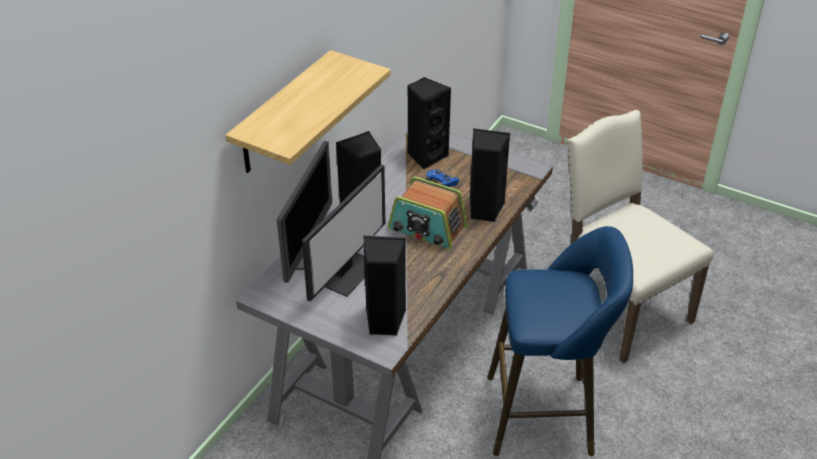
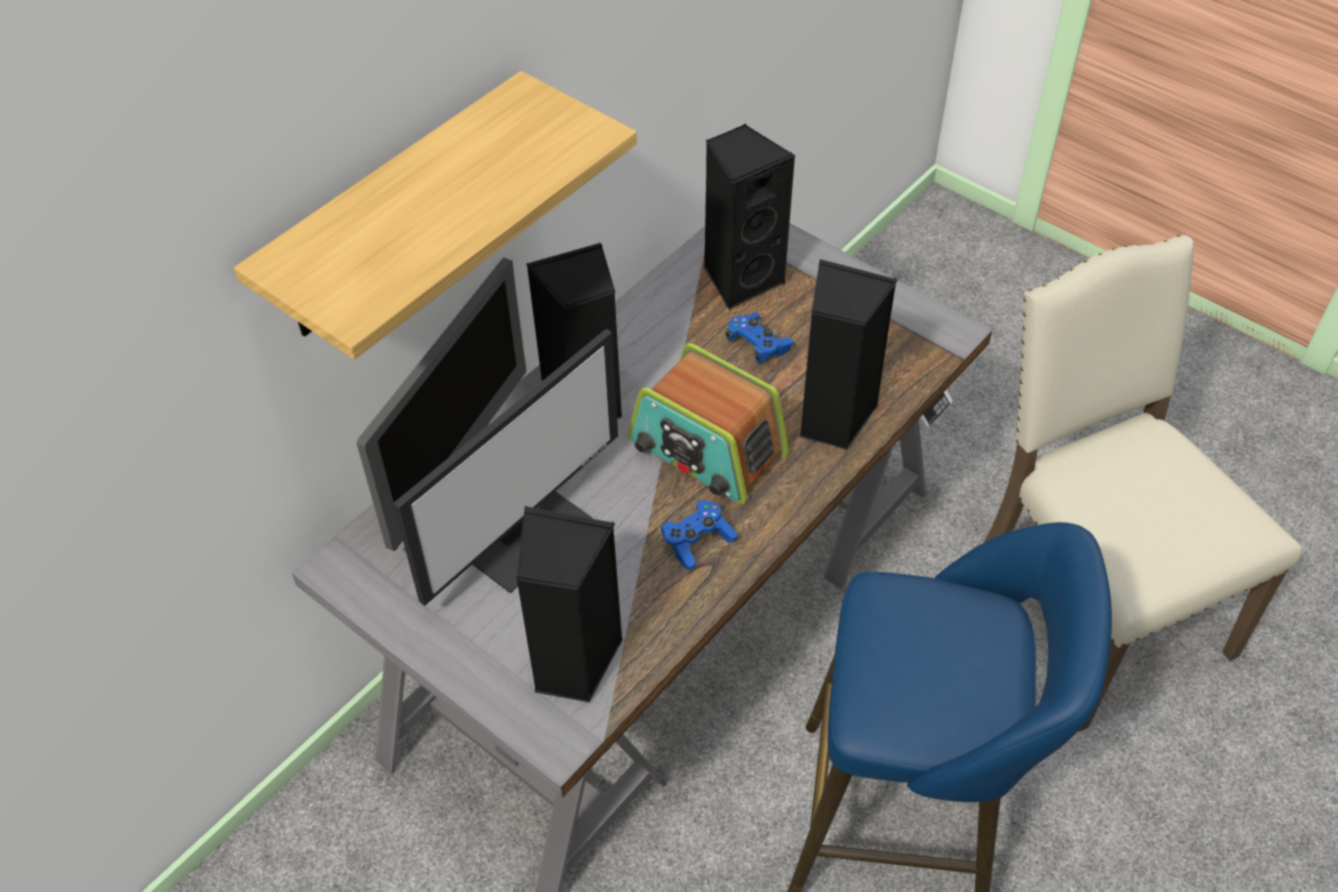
camera: 10 degrees right, 10 degrees up
none -> blue game controller [661,499,738,570]

